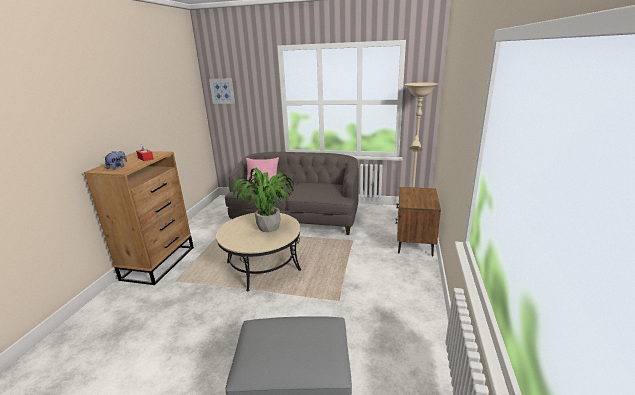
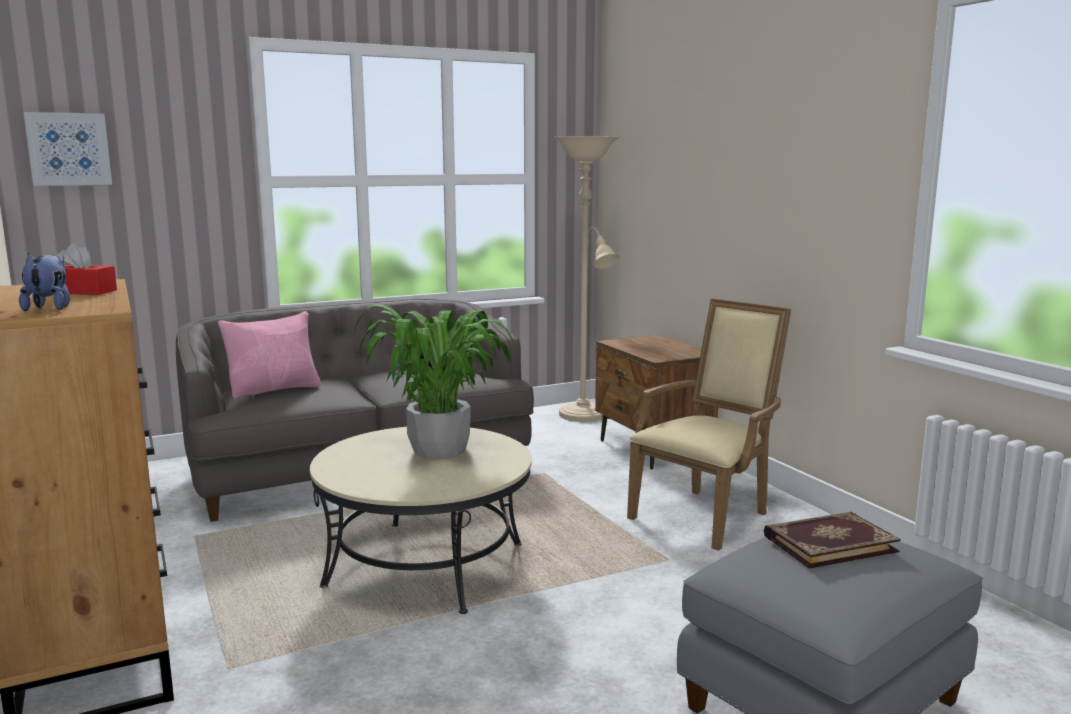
camera: 40 degrees left, 10 degrees down
none -> beige armchair [627,298,791,551]
none -> book [764,512,901,569]

